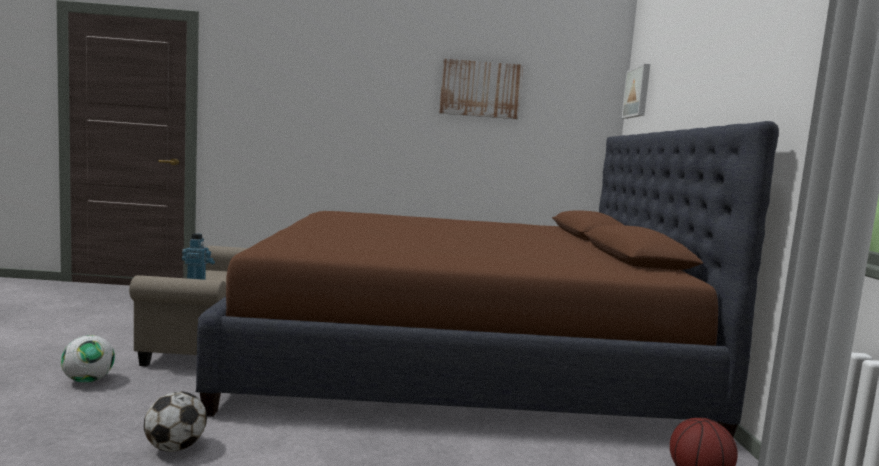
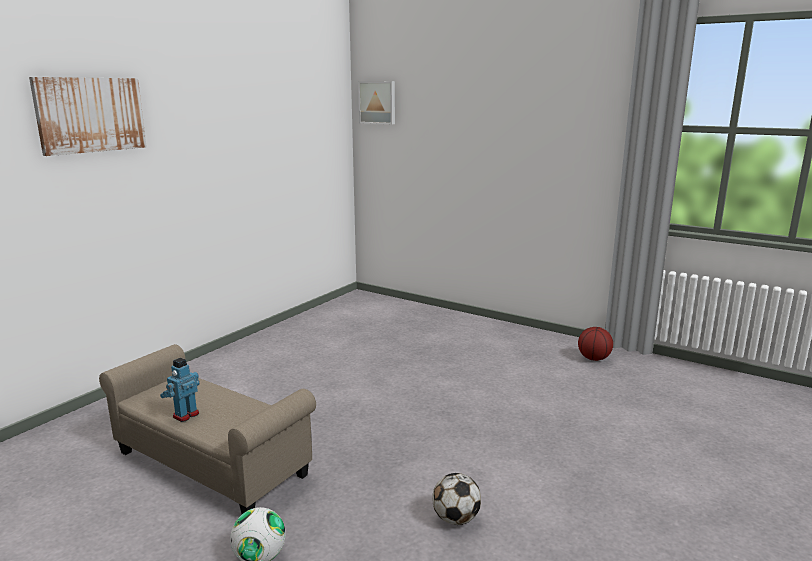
camera: 55 degrees left, 10 degrees up
brown bed [196,121,779,437] -> none
picture [439,59,523,119] -> picture moved to [29,77,147,156]

